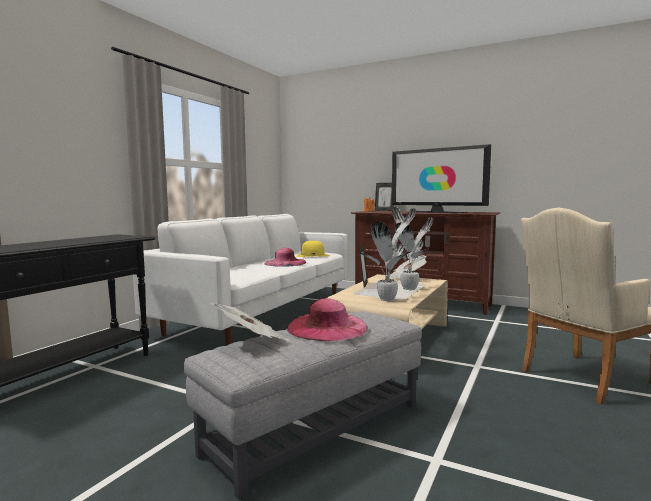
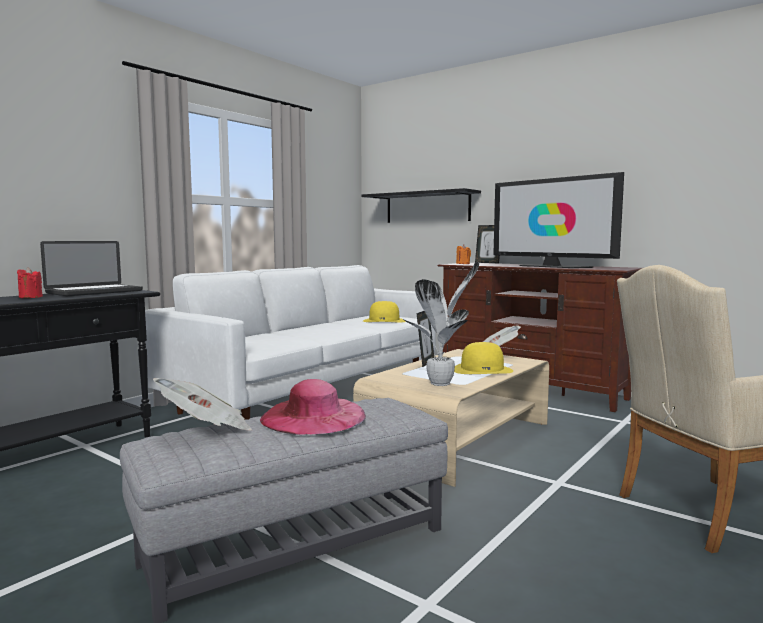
camera: 10 degrees right, 0 degrees up
pink hat [264,248,306,267] -> none
potted plant [392,206,433,290] -> yellow hat [454,342,513,374]
none -> red candle [17,267,43,298]
none -> laptop [40,241,143,296]
none -> black shelf [362,188,481,223]

